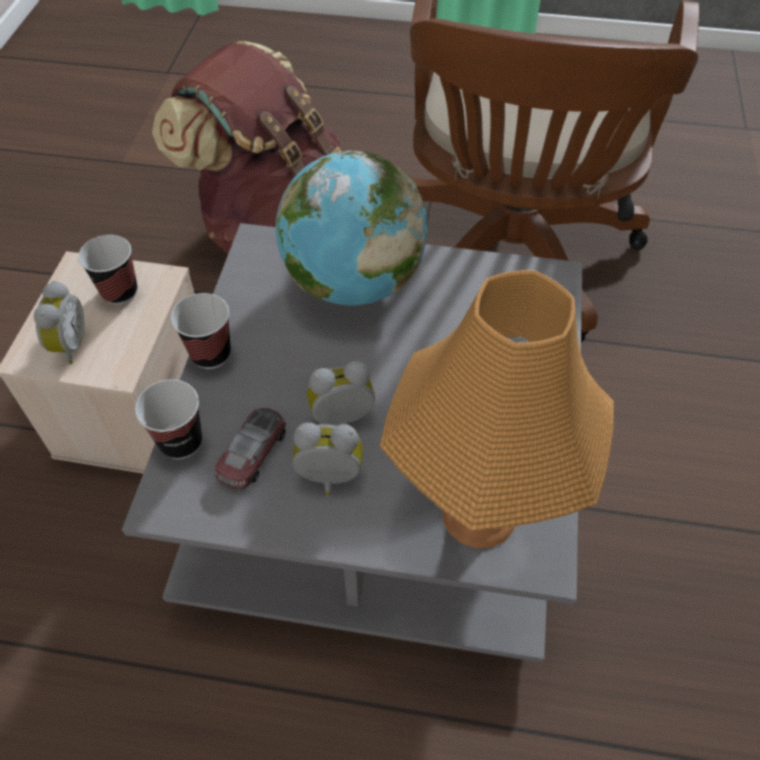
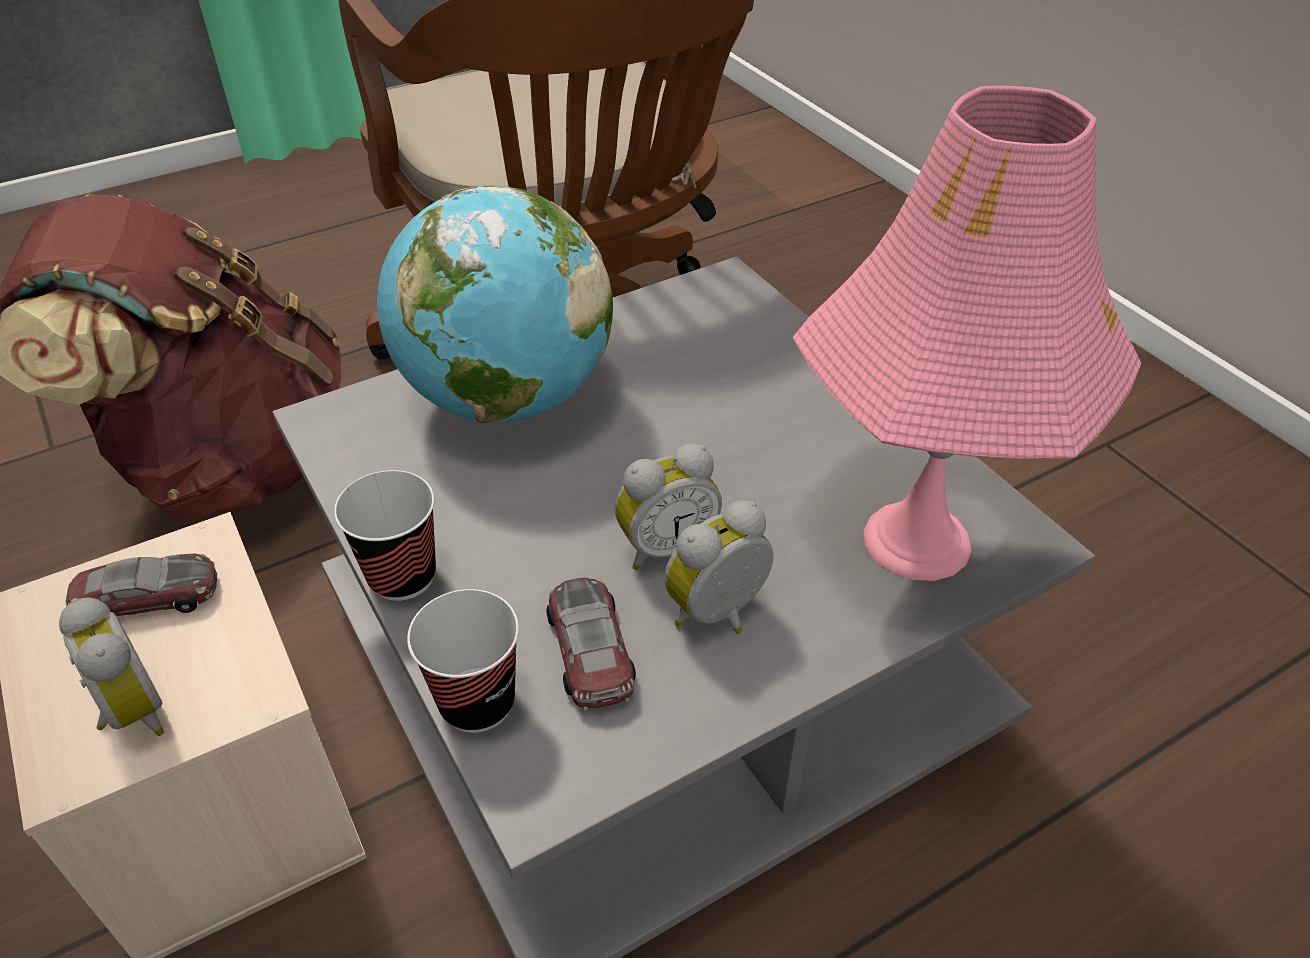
camera: 40 degrees left, 10 degrees down
cup [78,235,137,305] -> toy car [66,554,217,616]
alarm clock [307,361,375,426] -> alarm clock turned 150 degrees counterclockwise [615,443,722,570]
orange table lamp [380,270,614,548] -> pink table lamp [792,86,1141,581]

